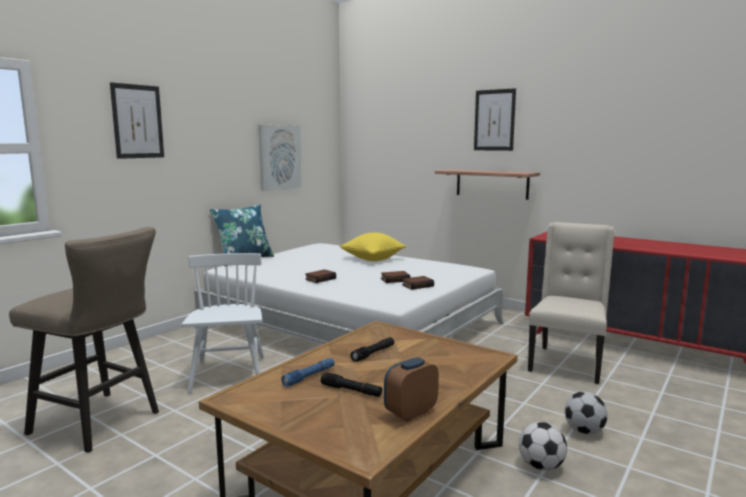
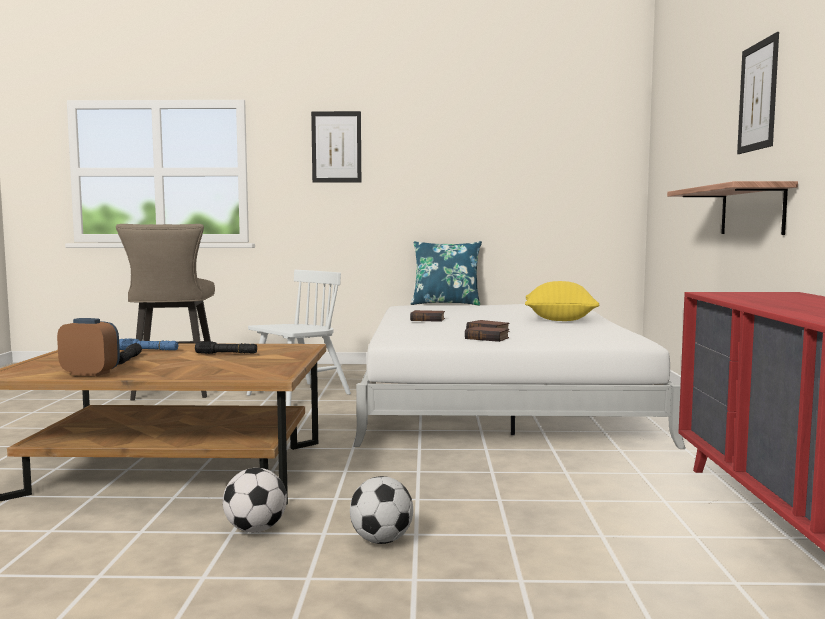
camera: 55 degrees right, 5 degrees down
picture [258,125,302,191] -> none
beige chair [528,222,615,384] -> none

